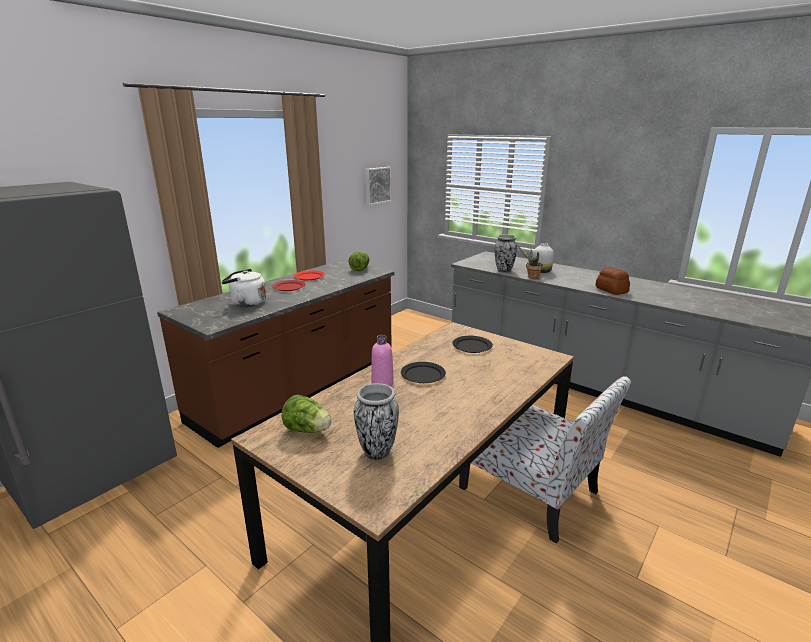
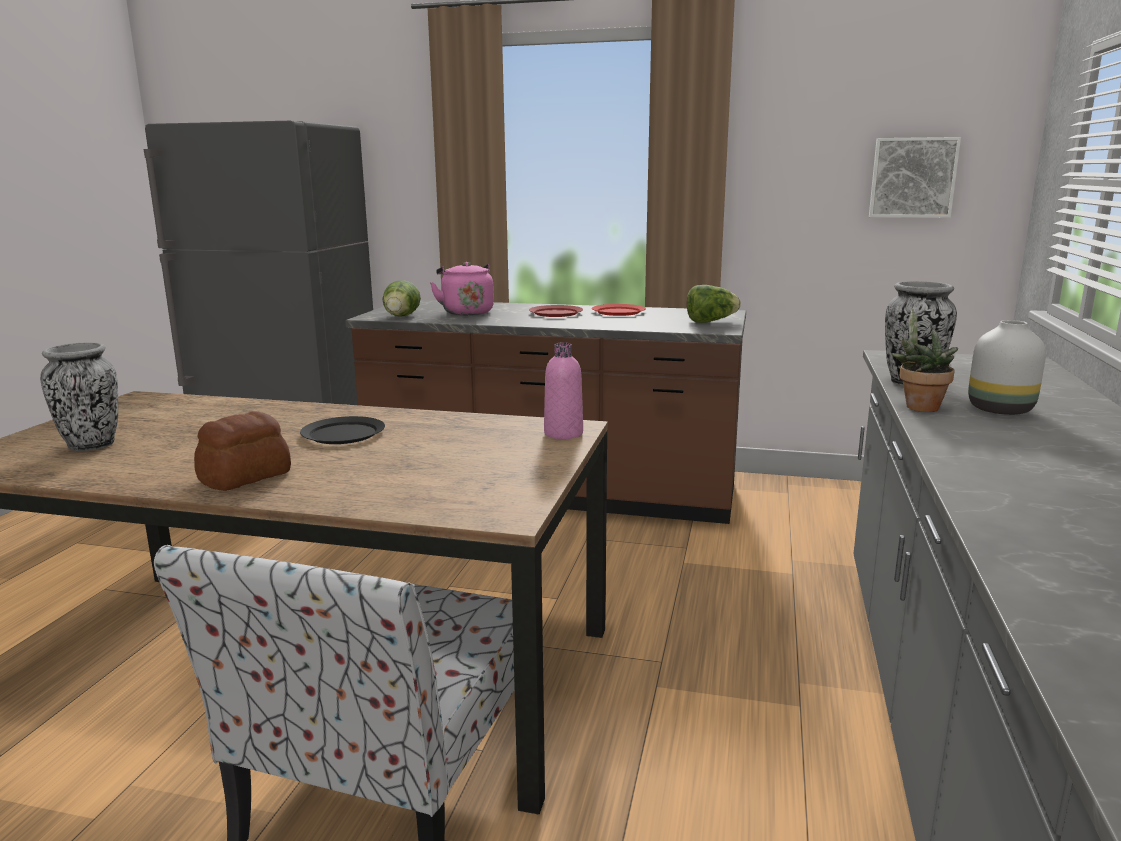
camera: 65 degrees right, 5 degrees down
white kettle [221,269,266,307] -> pink kettle [430,262,494,315]
lettuce [281,394,332,433] -> lettuce moved to [382,280,421,317]
pink bottle [371,335,394,386] -> pink bottle moved to [544,342,583,439]
black plate [452,336,493,353] -> none
bread [596,267,630,295] -> bread moved to [194,411,291,491]

